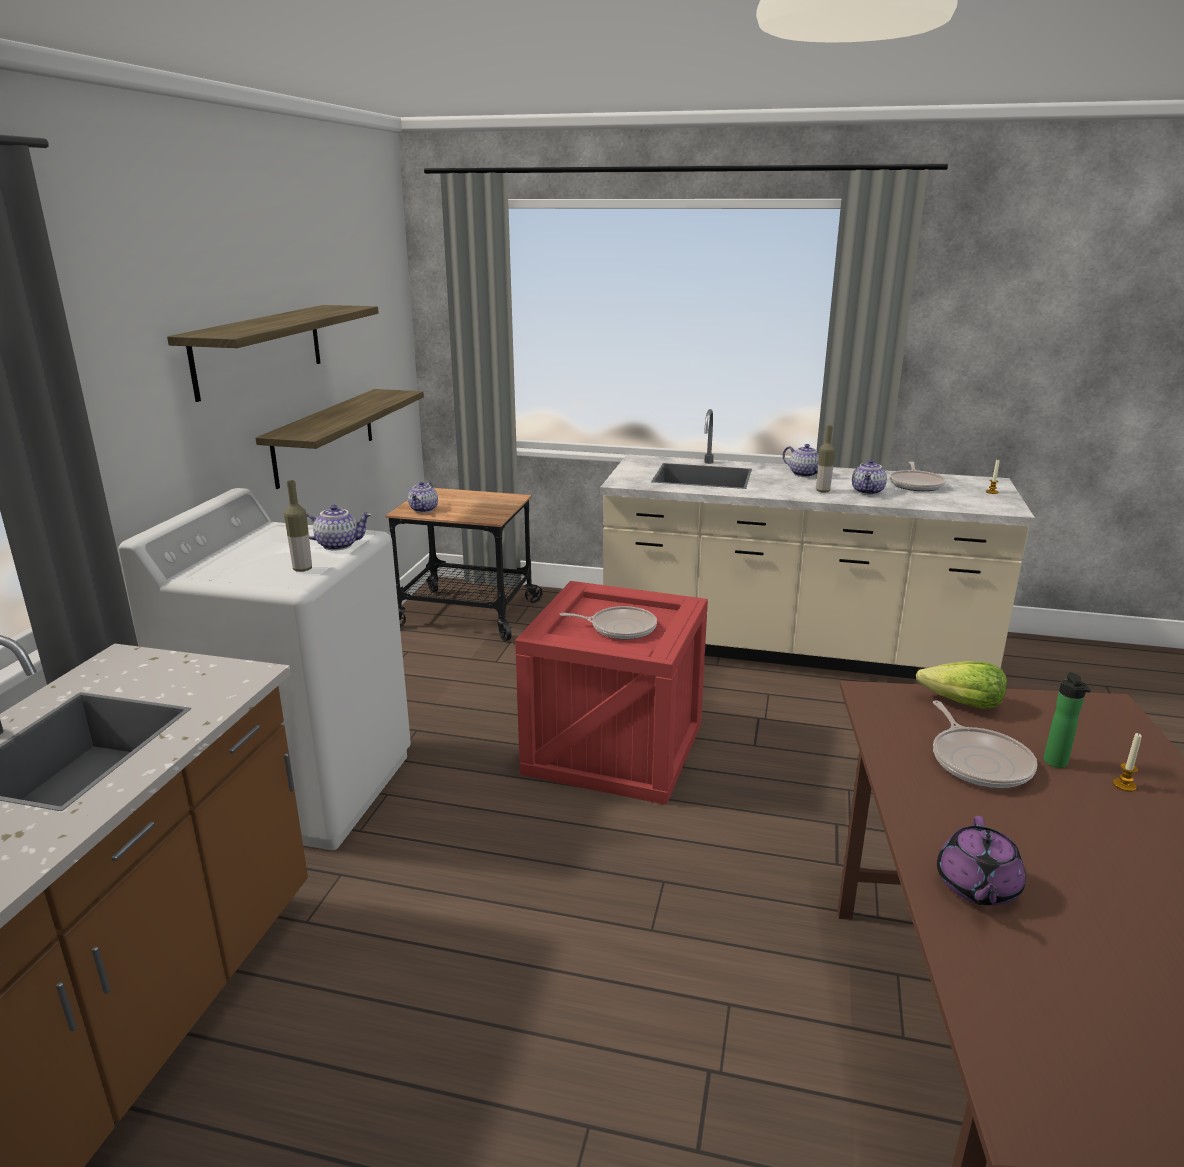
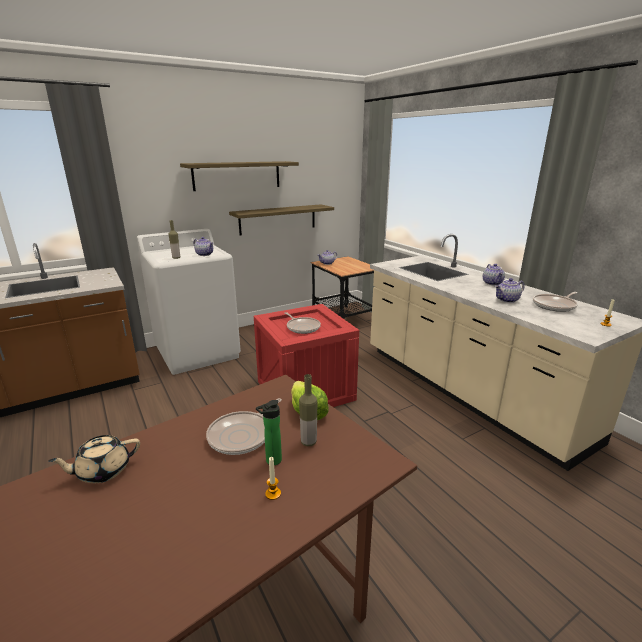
camera: 45 degrees right, 0 degrees up
bottle [816,425,835,493] -> bottle moved to [299,374,317,446]
purple teapot [937,816,1026,906] -> beige teapot [48,435,140,483]

